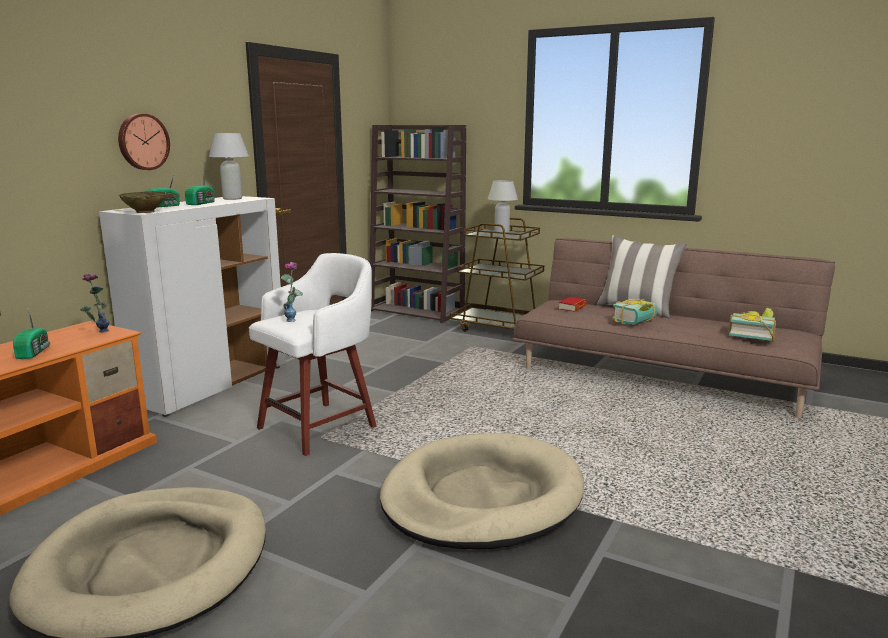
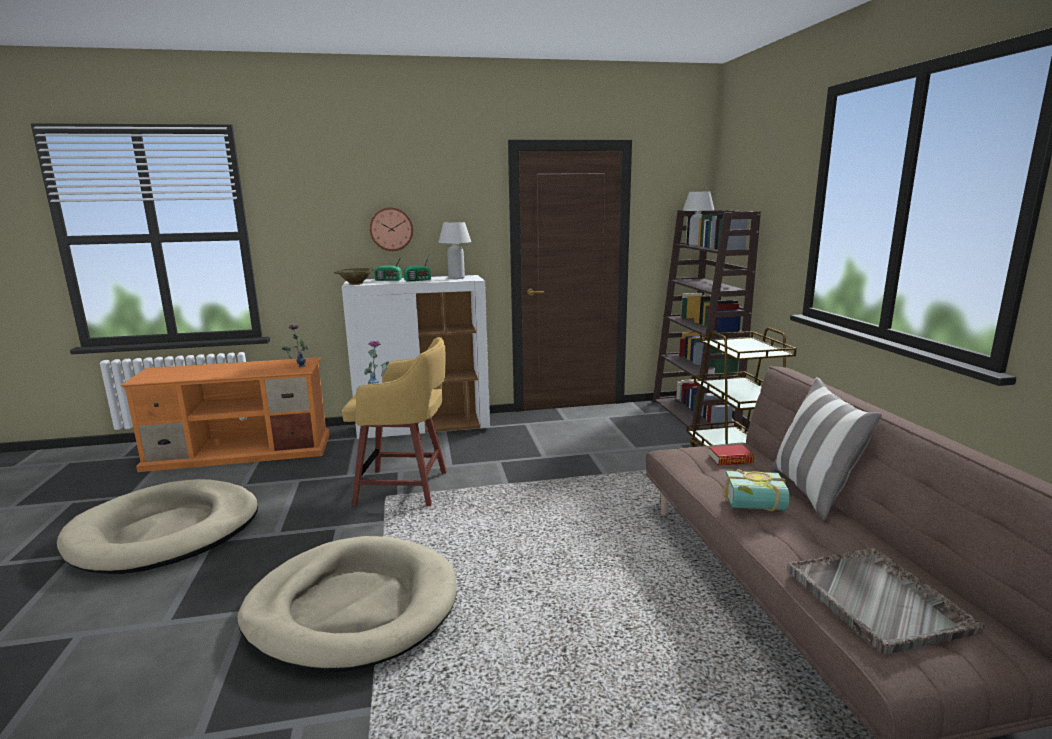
camera: 50 degrees right, 0 degrees up
radio [13,308,50,359] -> none
white stool [249,253,377,456] -> yellow stool [342,337,447,506]
white table lamp [488,180,518,233] -> white table lamp moved to [683,192,714,245]
book [728,308,776,341] -> grey tray [787,548,984,655]

